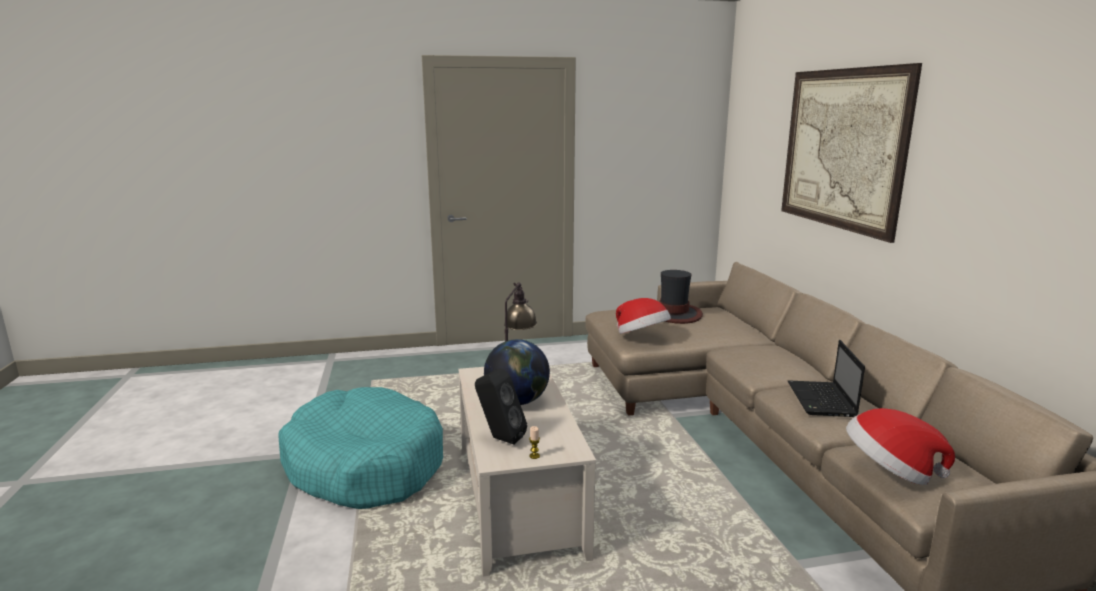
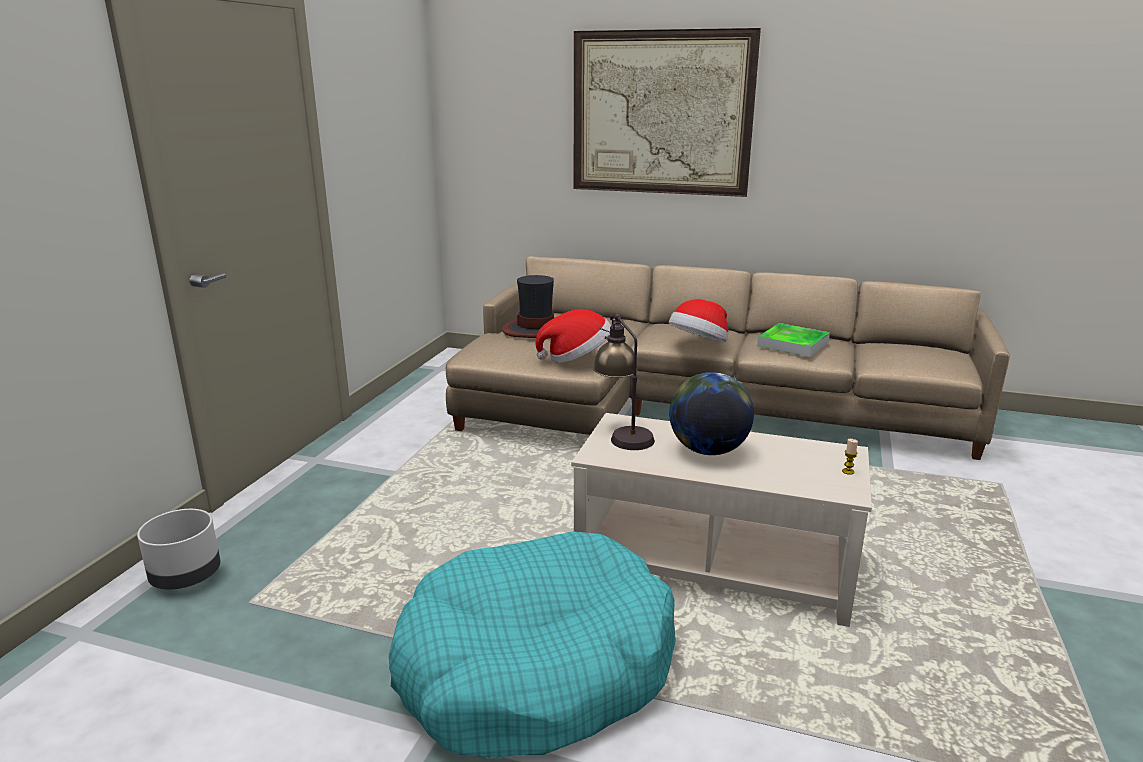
camera: 60 degrees left, 5 degrees up
black speaker [475,368,527,444] -> none
laptop [788,340,865,417] -> tray [757,323,830,357]
hat [846,408,955,485] -> hat moved to [669,299,728,342]
none -> grey planter [137,509,221,590]

